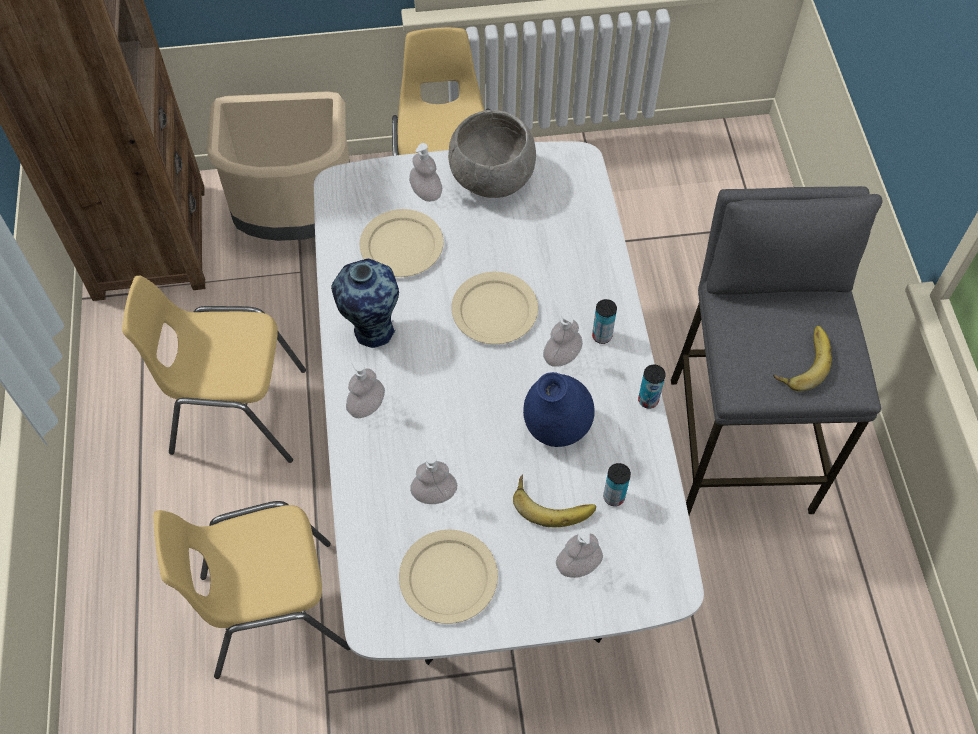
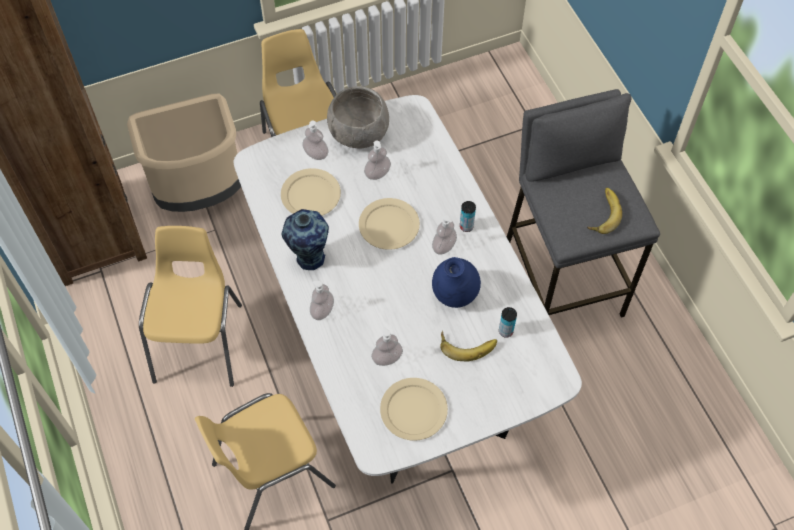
camera: 15 degrees left, 0 degrees up
yellow chair [122,276,306,463] -> yellow chair turned 105 degrees clockwise [139,226,242,387]
soap dispenser [556,528,603,578] -> soap dispenser moved to [364,141,391,180]
can [638,364,666,409] -> none

